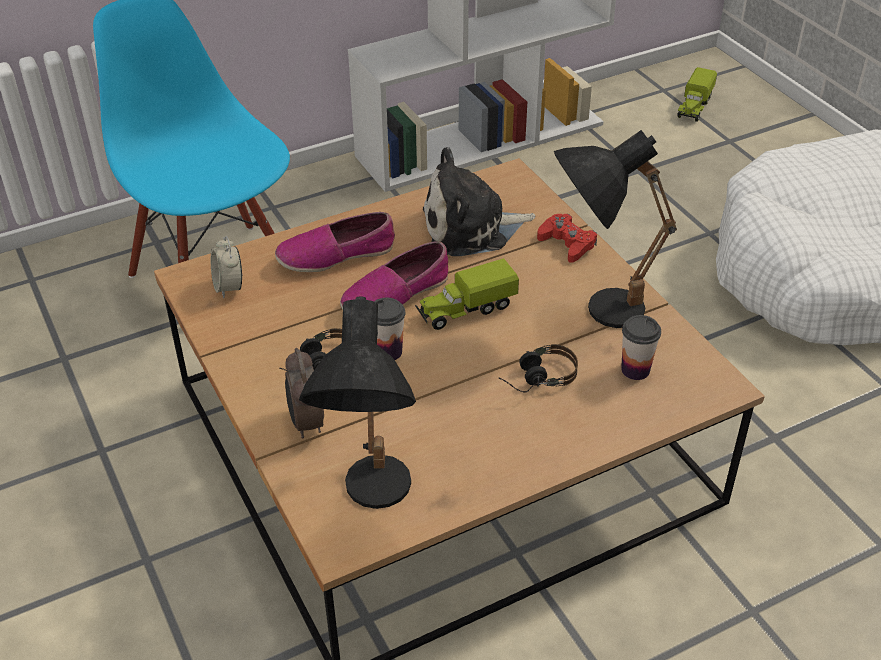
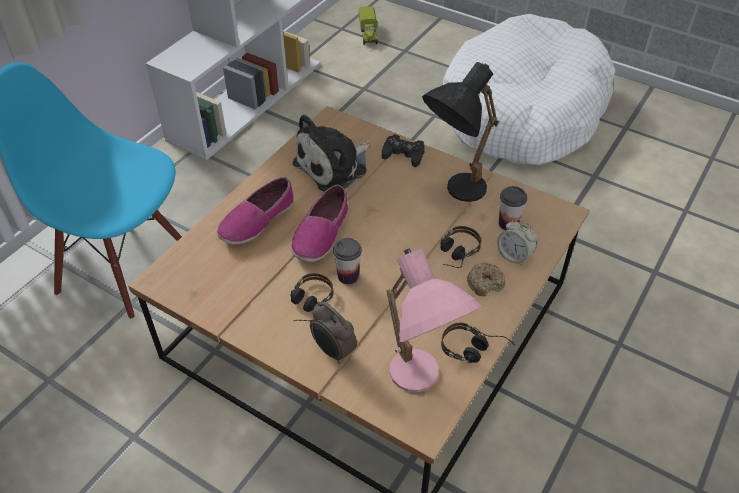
camera: 30 degrees left, 5 degrees up
alarm clock [211,236,243,298] -> alarm clock moved to [497,219,537,266]
black table lamp [299,296,416,509] -> pink table lamp [387,248,482,392]
toy truck [415,258,519,330] -> none
red game controller [537,214,597,263] -> black game controller [382,134,425,167]
none -> headphones [441,323,515,363]
none -> donut [467,263,505,296]

